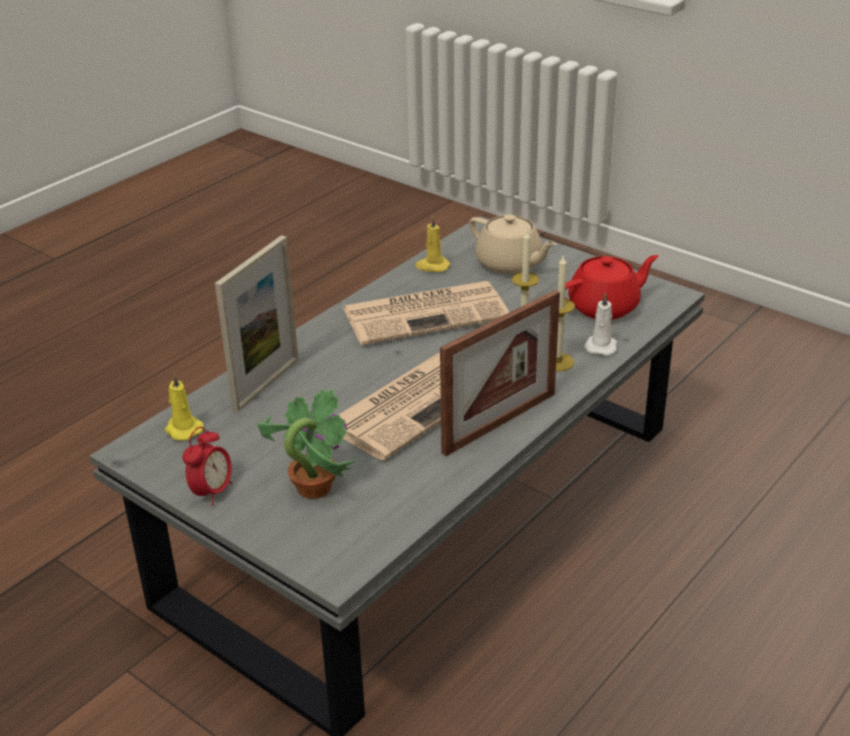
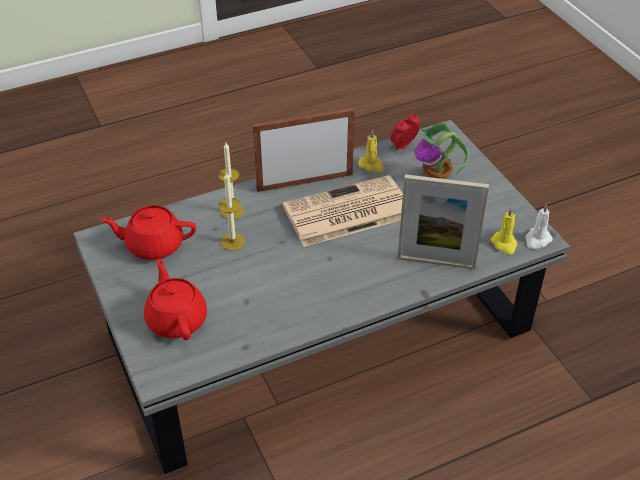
camera: 155 degrees left, 10 degrees up
alarm clock [182,427,232,506] -> alarm clock moved to [390,114,420,149]
picture frame [215,235,299,412] -> picture frame turned 135 degrees counterclockwise [397,174,489,269]
newspaper [343,281,509,345] -> none
yellow candle [415,216,450,272] -> yellow candle moved to [358,129,384,172]
beige teapot [469,214,557,274] -> red teapot [144,259,207,340]
white candle [584,292,617,356] -> white candle moved to [525,203,552,249]

